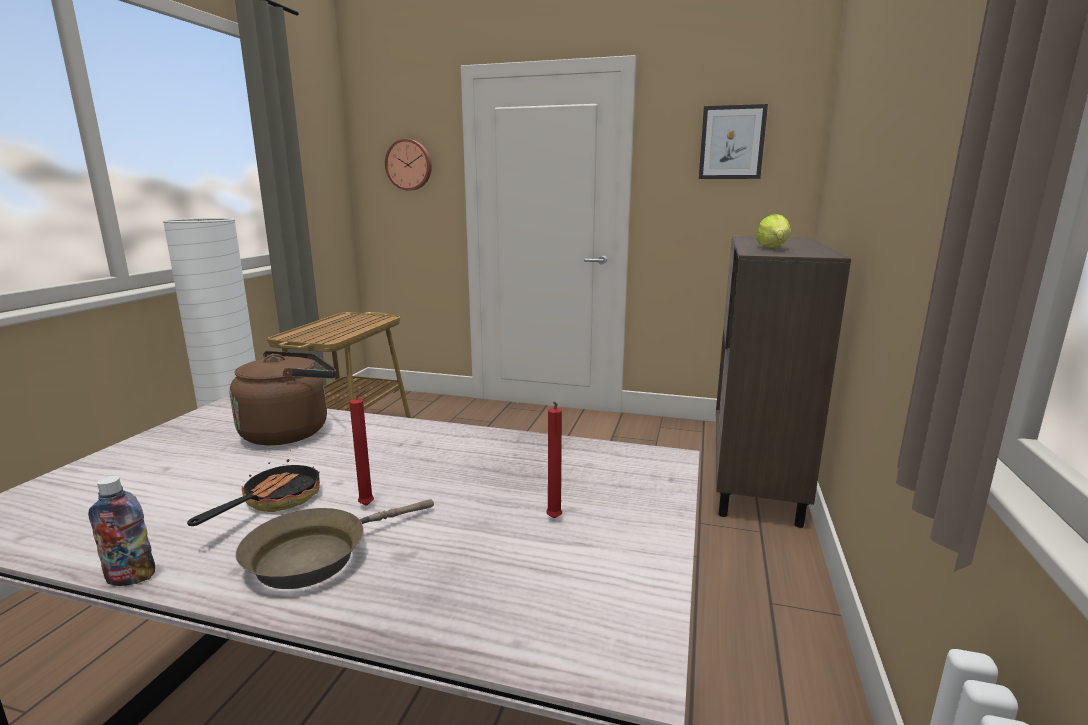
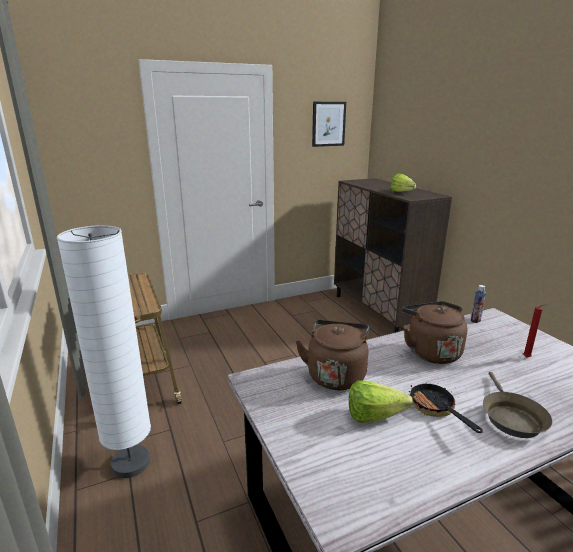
camera: 40 degrees left, 5 degrees up
bottle [88,476,155,586] -> bottle moved to [471,285,486,323]
red candle [349,390,374,506] -> none
wall clock [385,139,432,191] -> none
none -> lettuce [349,381,413,423]
none -> brown kettle [402,301,468,364]

